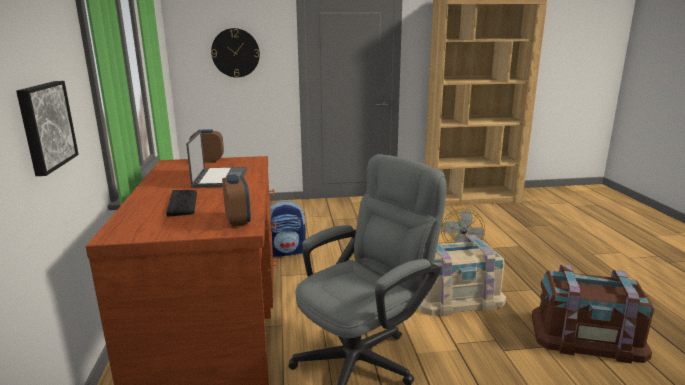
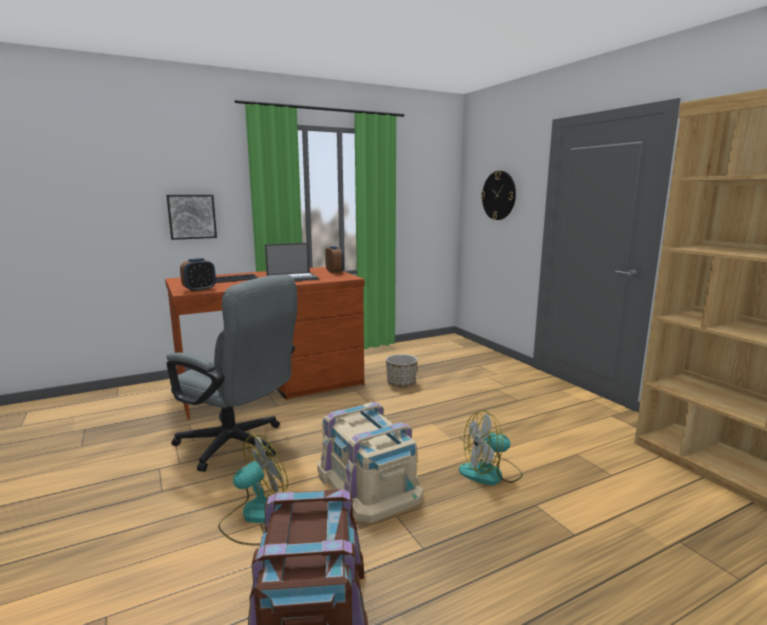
camera: 70 degrees right, 5 degrees down
backpack [270,201,306,257] -> planter [386,354,417,387]
none -> fan [218,435,288,546]

